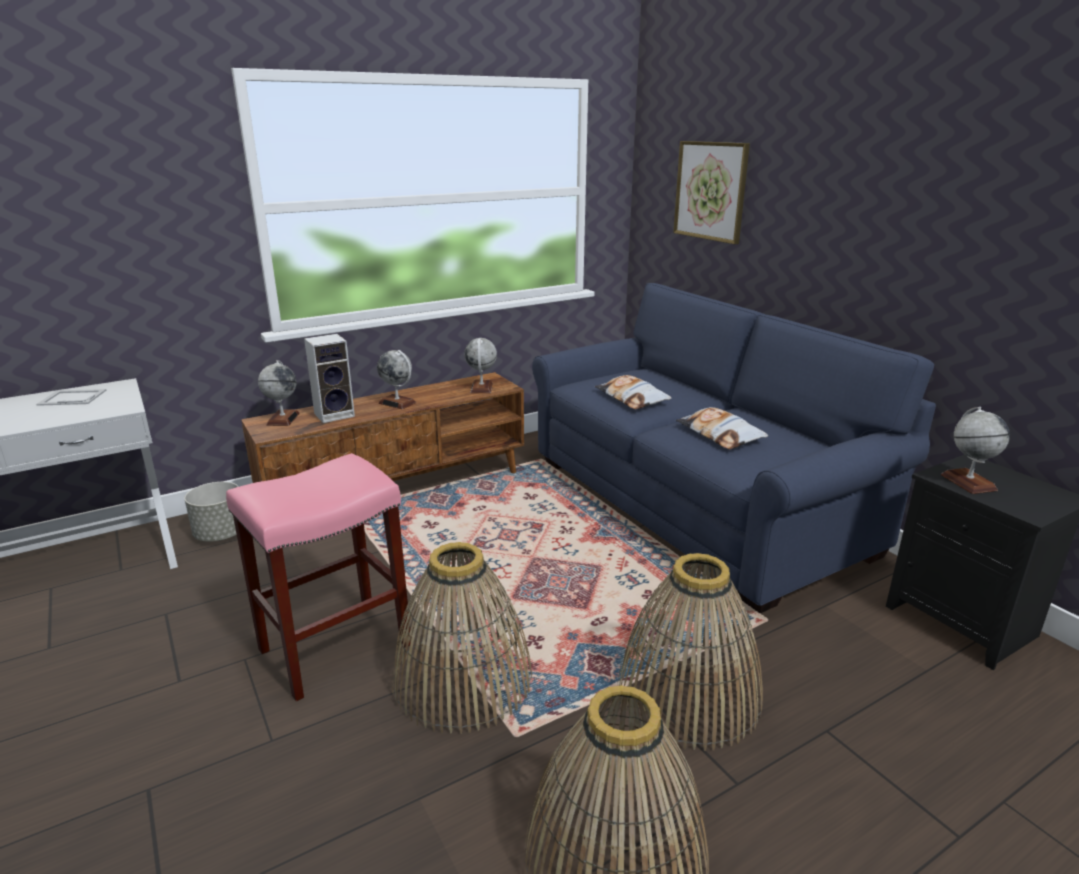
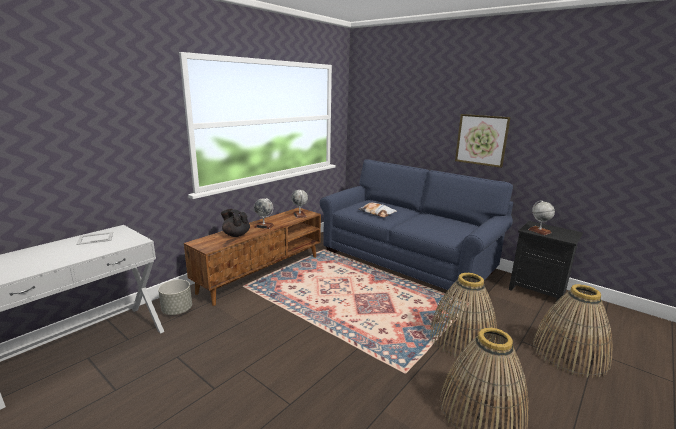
camera: 20 degrees left, 5 degrees down
pink stool [226,453,410,701] -> none
globe [258,360,300,426] -> none
speaker [304,334,355,423] -> black teapot [221,209,250,237]
basket [393,542,532,734] -> basket moved to [532,284,613,378]
picture [673,141,750,244] -> picture moved to [455,114,511,168]
pillow [676,407,769,450] -> none

